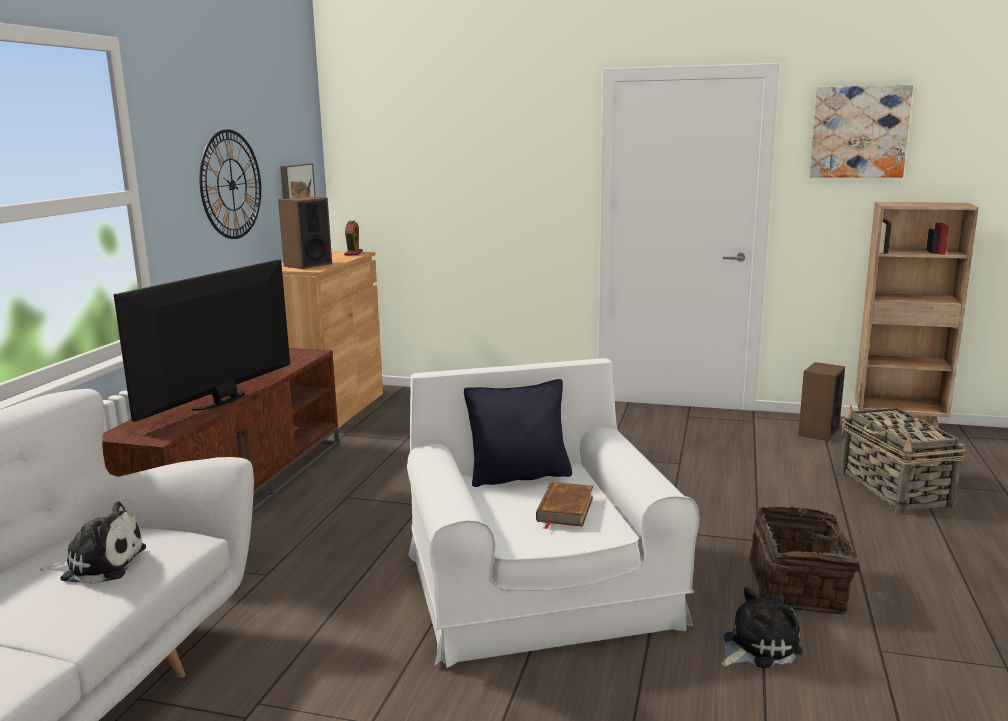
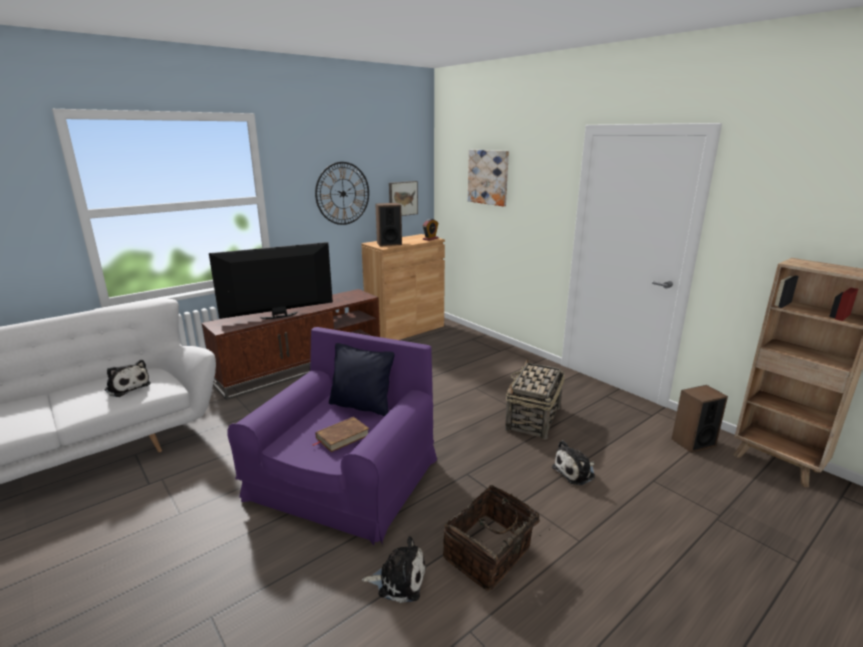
camera: 35 degrees right, 5 degrees up
white armchair [407,358,700,668] -> purple armchair [227,327,437,545]
picture [809,85,913,178] -> picture moved to [468,150,509,206]
basket [840,405,966,514] -> basket moved to [505,358,565,440]
none -> plush toy [552,440,595,485]

